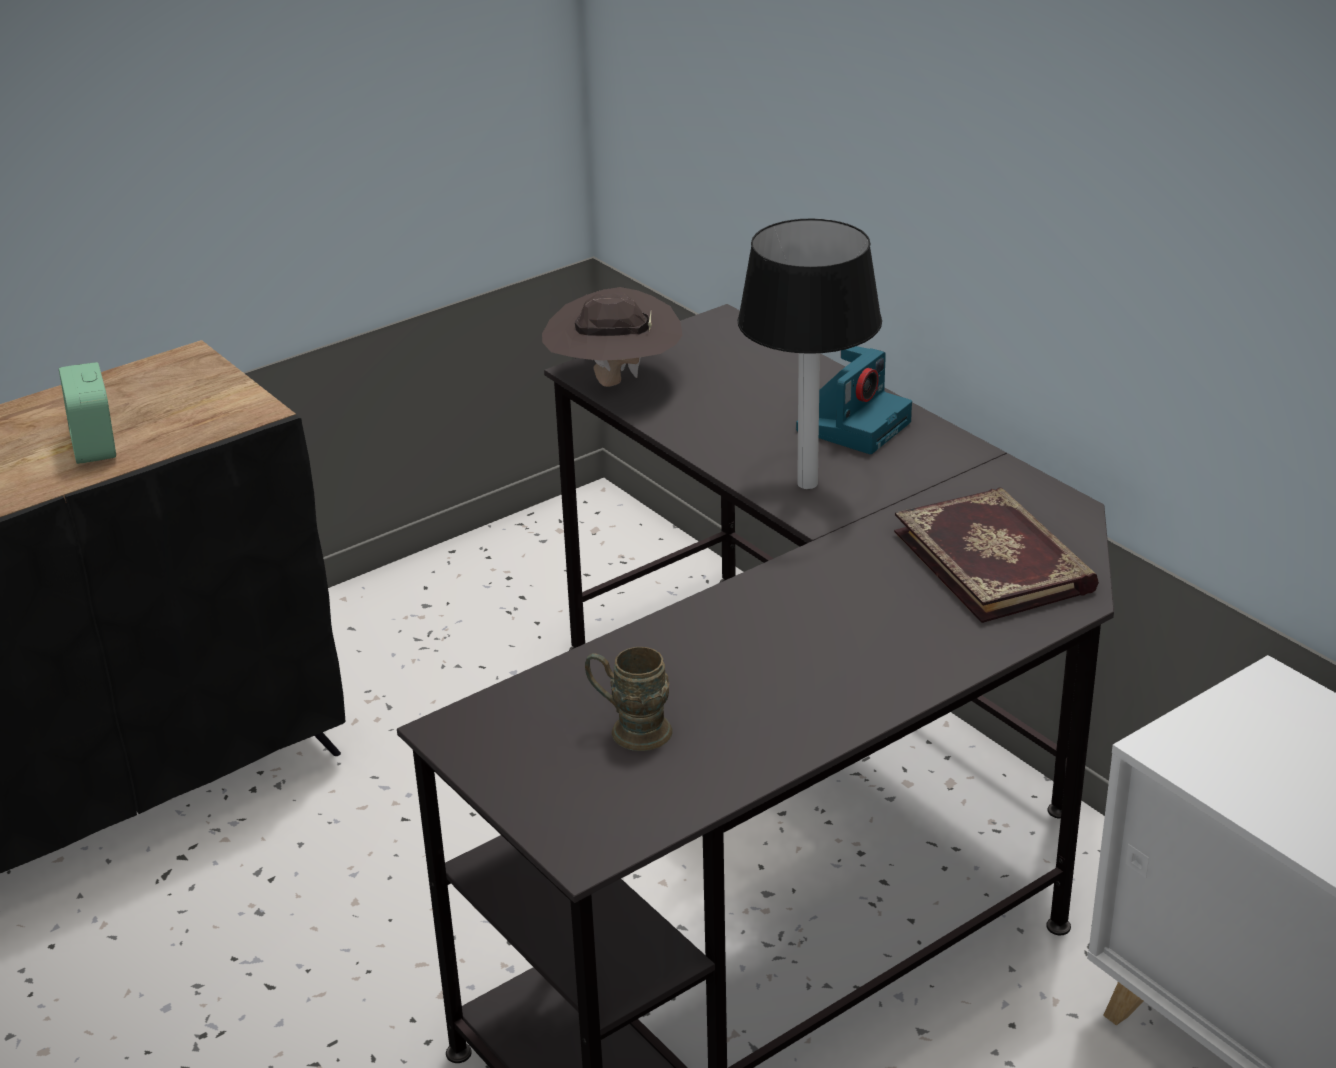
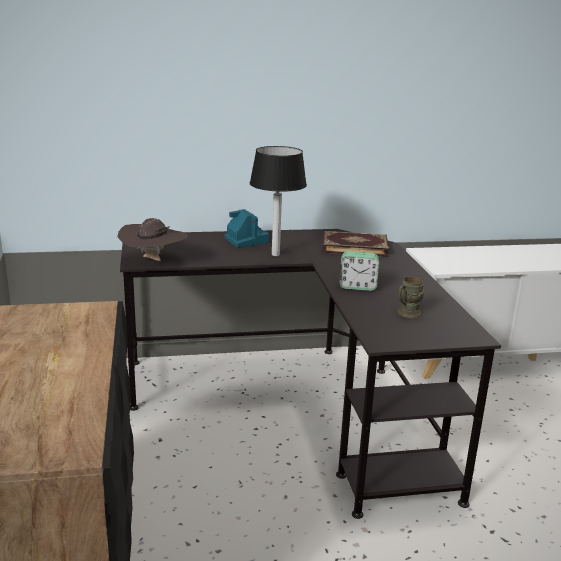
camera: 65 degrees left, 10 degrees down
alarm clock [59,362,116,464] -> alarm clock moved to [340,251,379,291]

